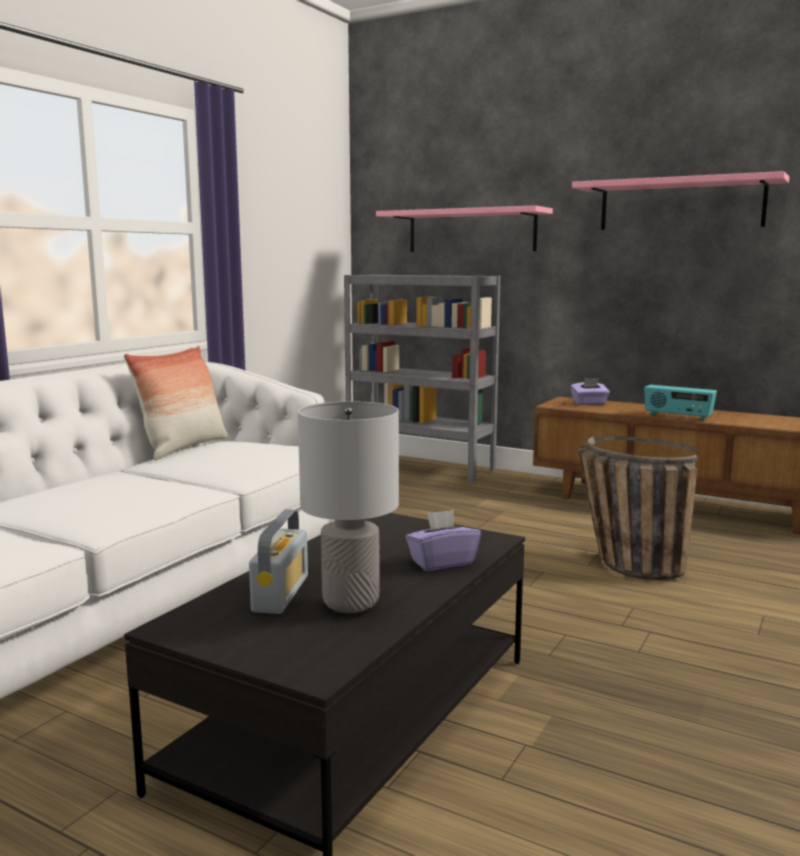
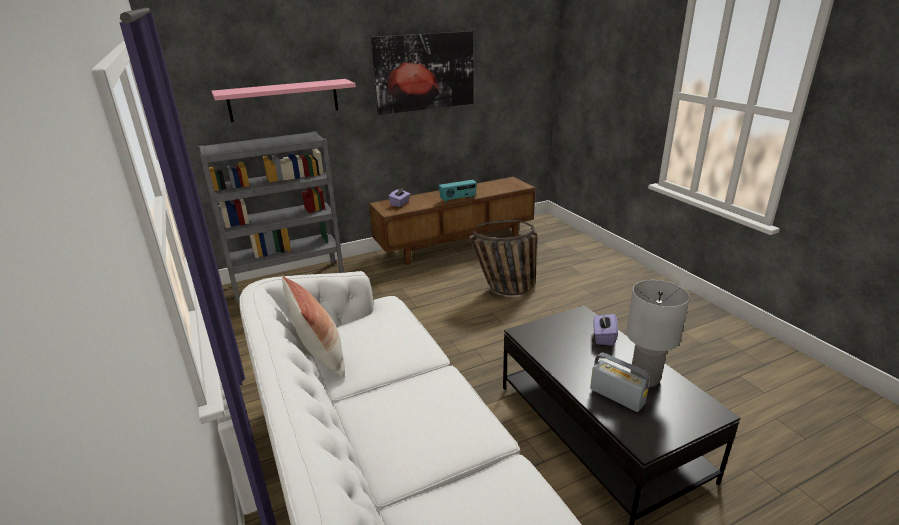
camera: 55 degrees left, 15 degrees up
pink shelf [572,171,789,230] -> picture [371,31,474,115]

